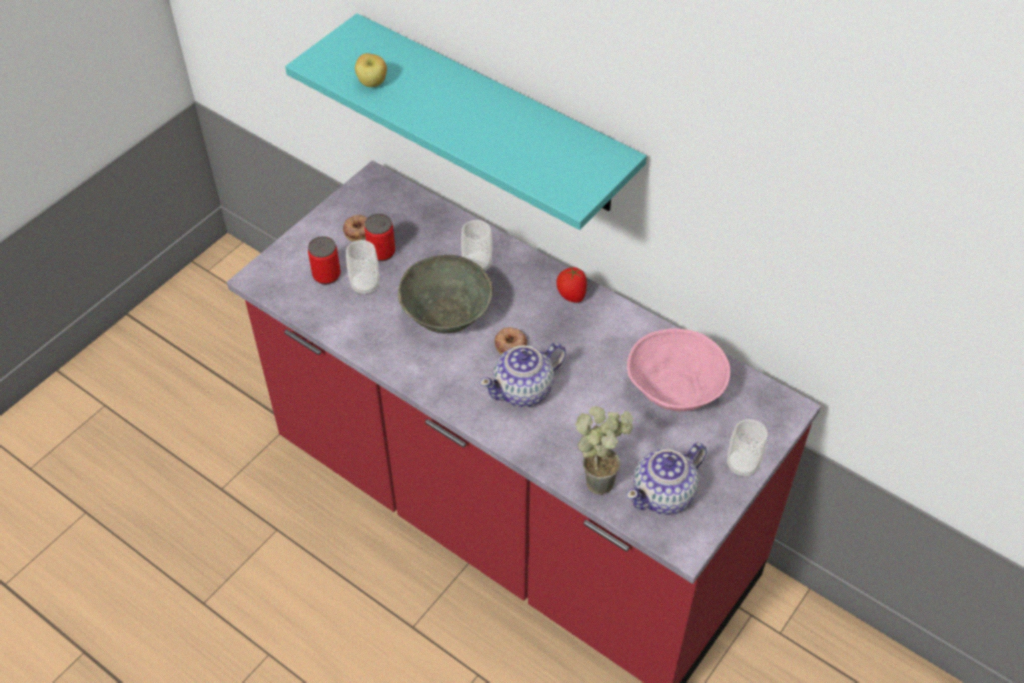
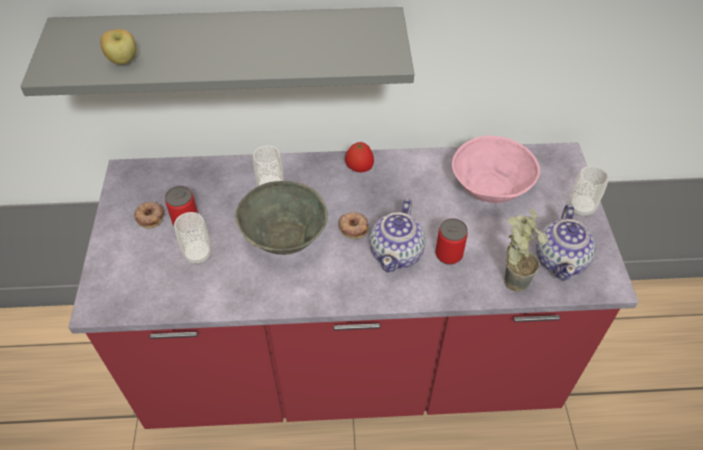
camera: 40 degrees left, 0 degrees up
turquoise shelf [285,13,647,230] -> grey shelf [20,7,414,96]
can [308,236,341,285] -> can moved to [435,218,468,265]

